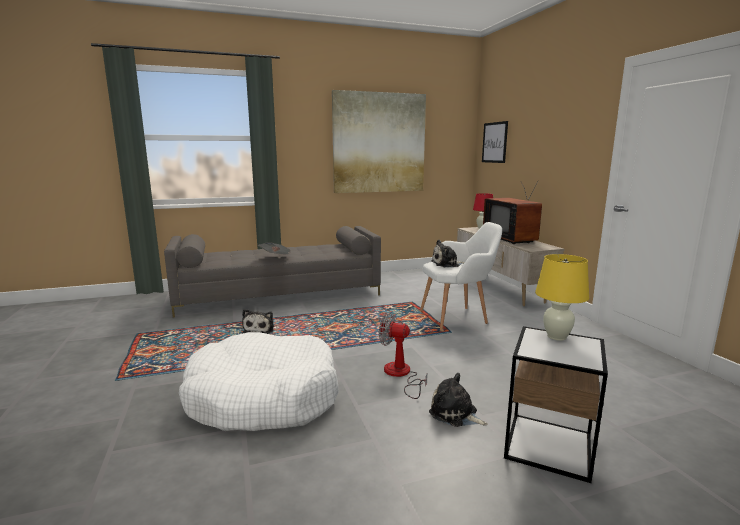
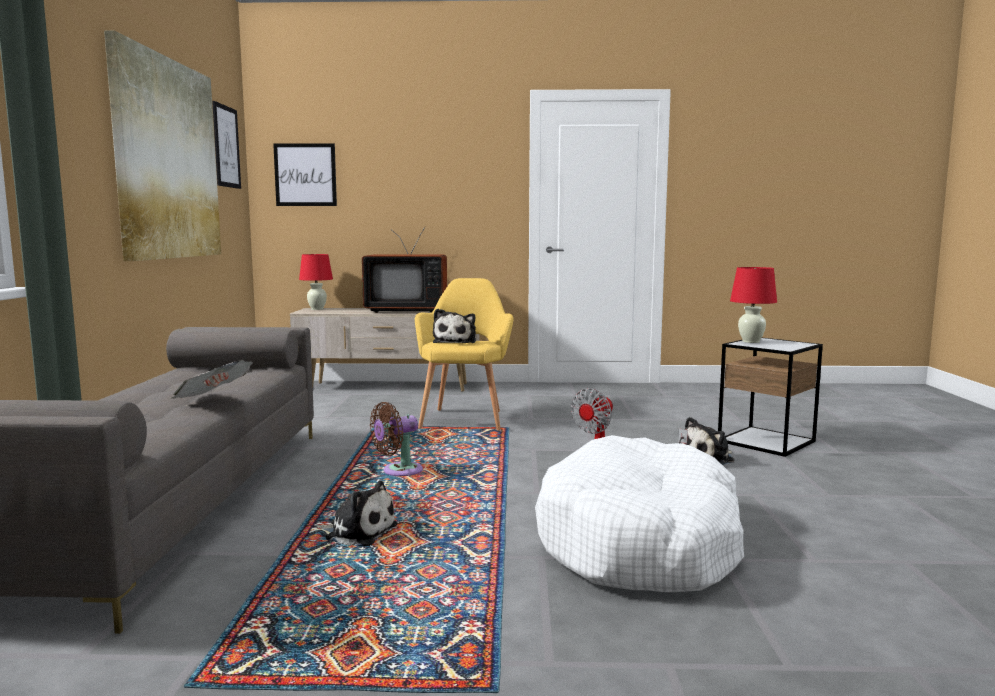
camera: 70 degrees left, 5 degrees down
white armchair [420,222,502,331] -> yellow armchair [415,278,514,431]
yellow table lamp [535,254,589,341] -> red table lamp [730,267,777,343]
none -> picture [212,101,241,189]
none -> brown fan [370,402,423,476]

